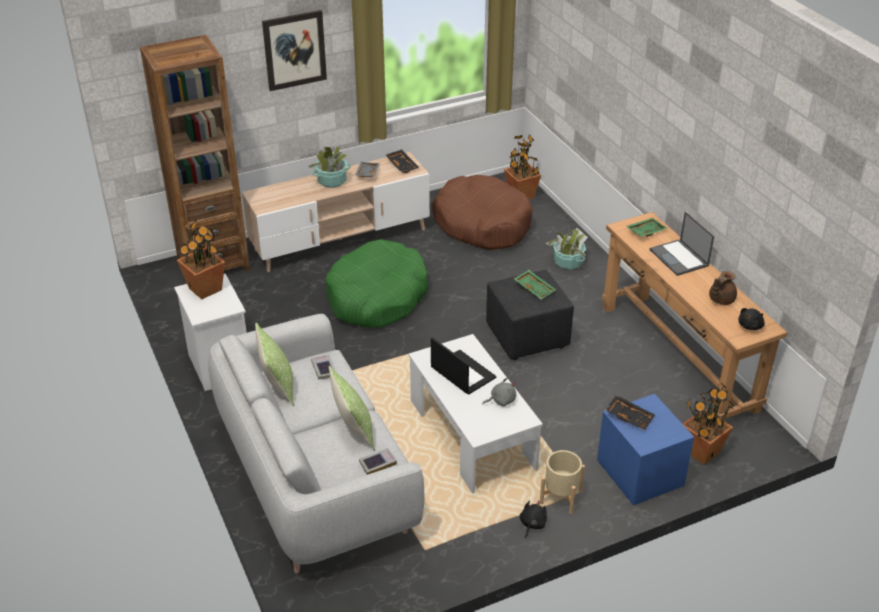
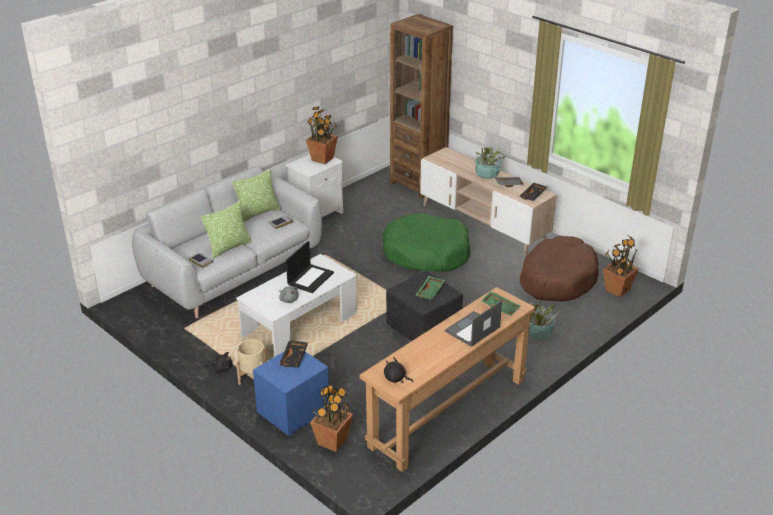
camera: 70 degrees right, 5 degrees down
picture [262,10,327,91] -> none
brown teapot [709,271,737,305] -> none

